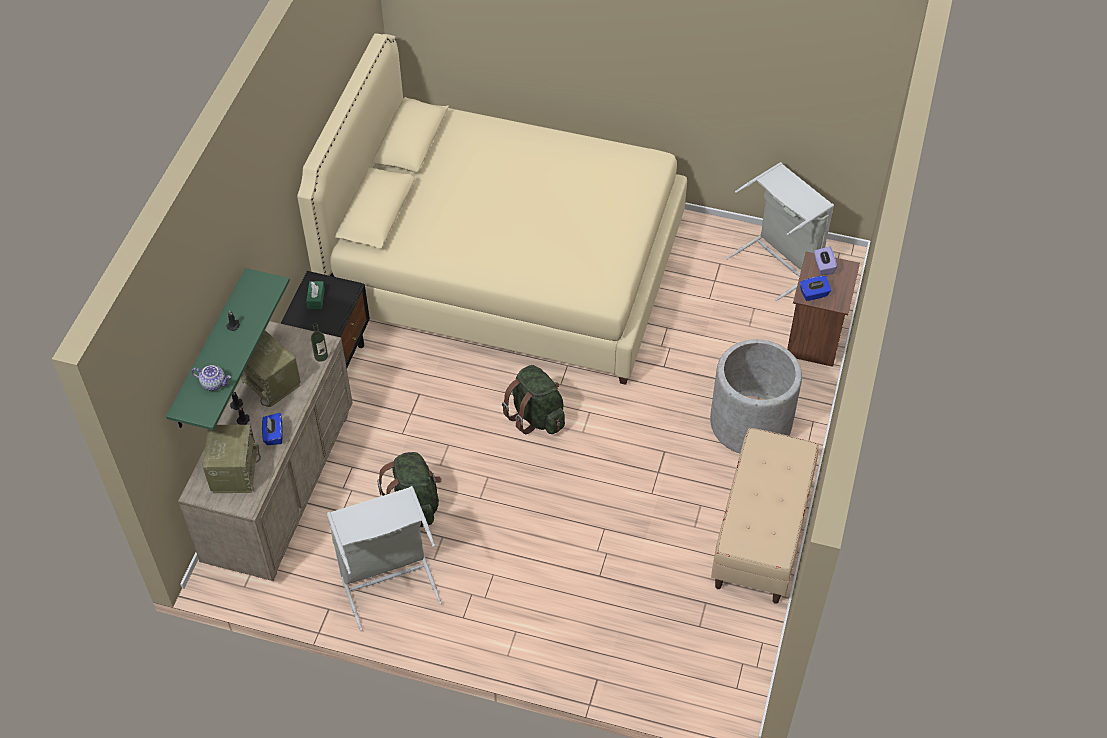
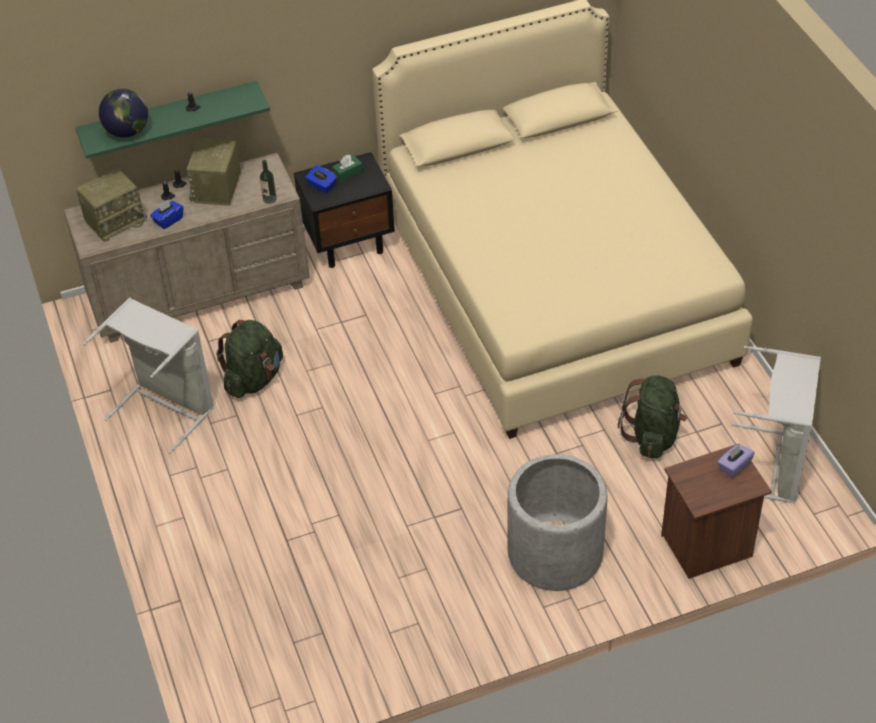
camera: 55 degrees right, 5 degrees down
teapot [192,365,231,391] -> globe [99,89,148,138]
green backpack [502,365,565,434] -> green backpack moved to [618,375,687,458]
beige bench [711,428,819,604] -> none
blue tissue box [800,276,831,301] -> blue tissue box moved to [305,165,337,193]

